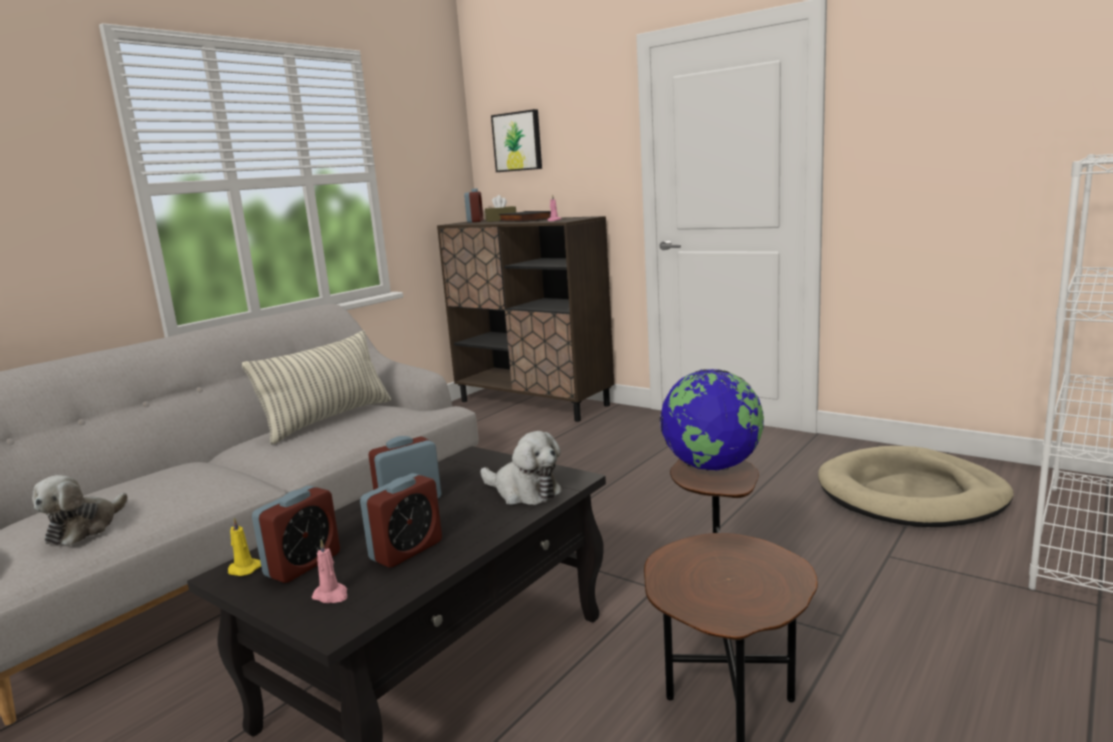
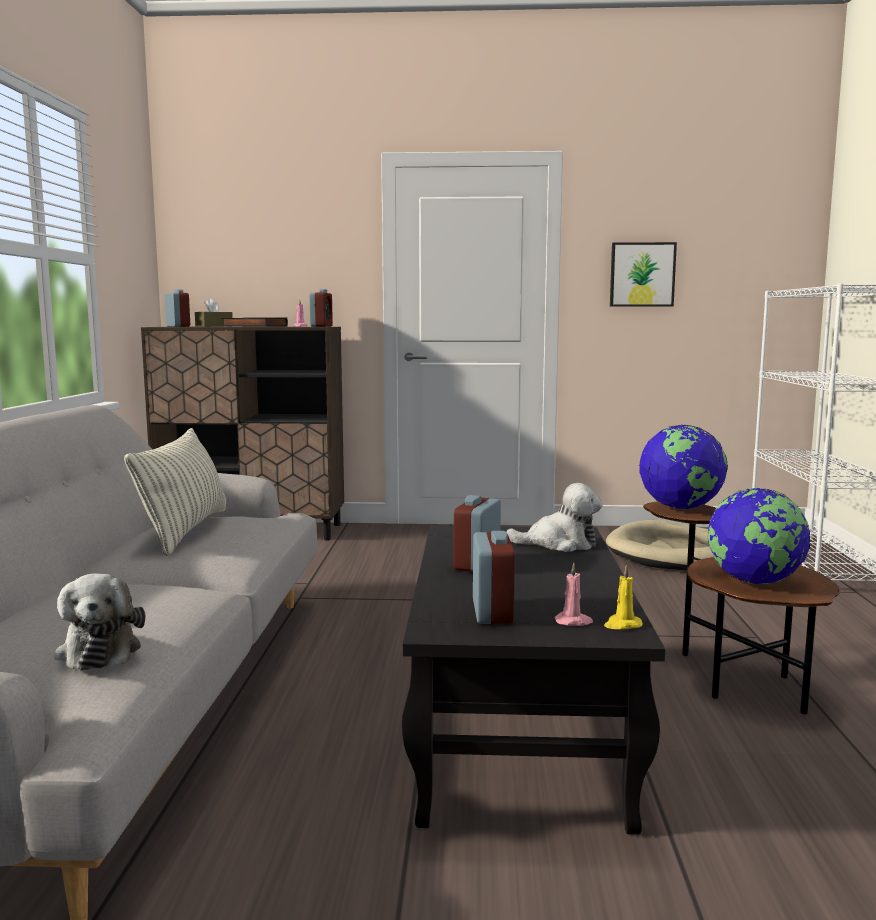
camera: 35 degrees left, 5 degrees down
yellow candle [228,517,261,576] -> yellow candle moved to [604,564,643,629]
alarm clock [360,473,442,567] -> alarm clock moved to [309,289,333,327]
picture [491,109,542,172] -> picture moved to [610,242,677,307]
none -> globe [708,488,810,584]

